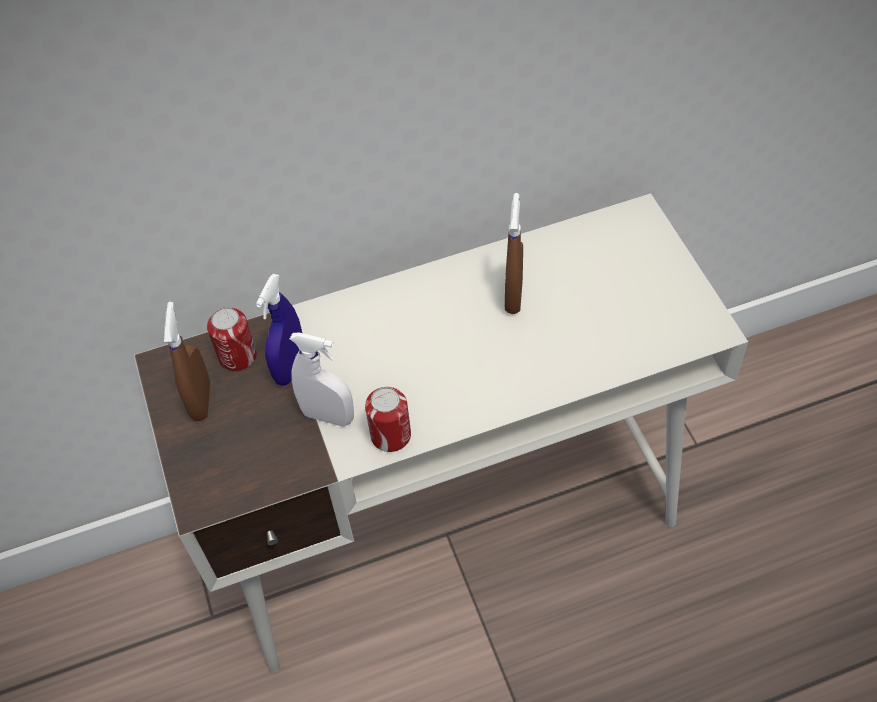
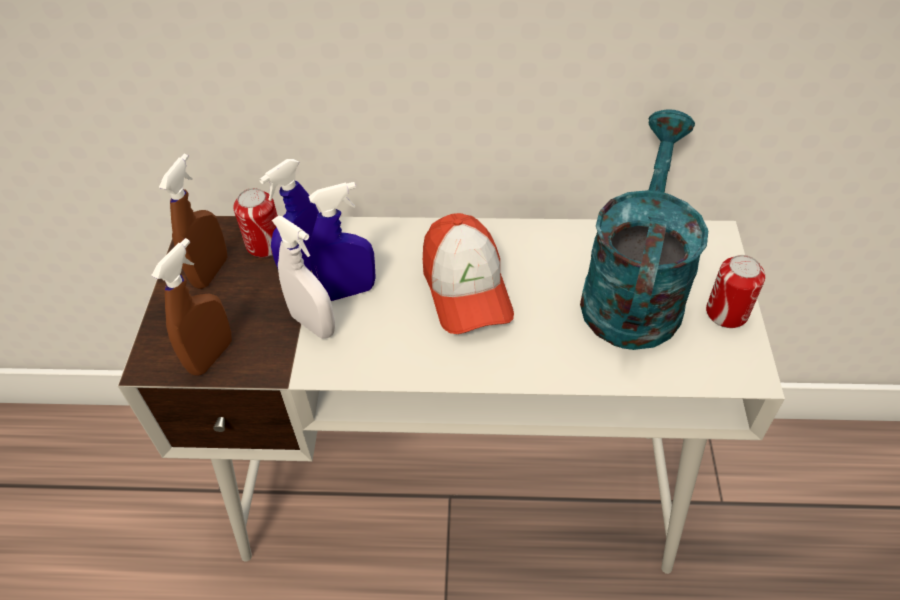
camera: 20 degrees right, 5 degrees down
can [365,387,411,452] -> can moved to [706,255,765,328]
brown spray bottle [505,193,523,314] -> brown spray bottle moved to [151,238,232,376]
none -> blue spray bottle [309,182,376,301]
none -> cap [423,213,514,334]
none -> turquoise watering can [580,110,708,350]

